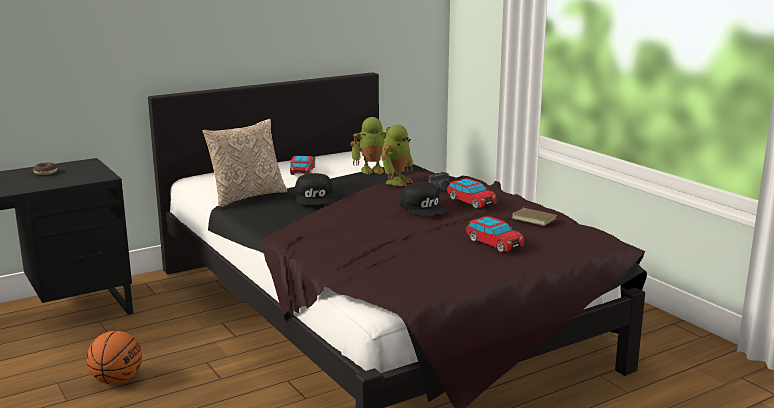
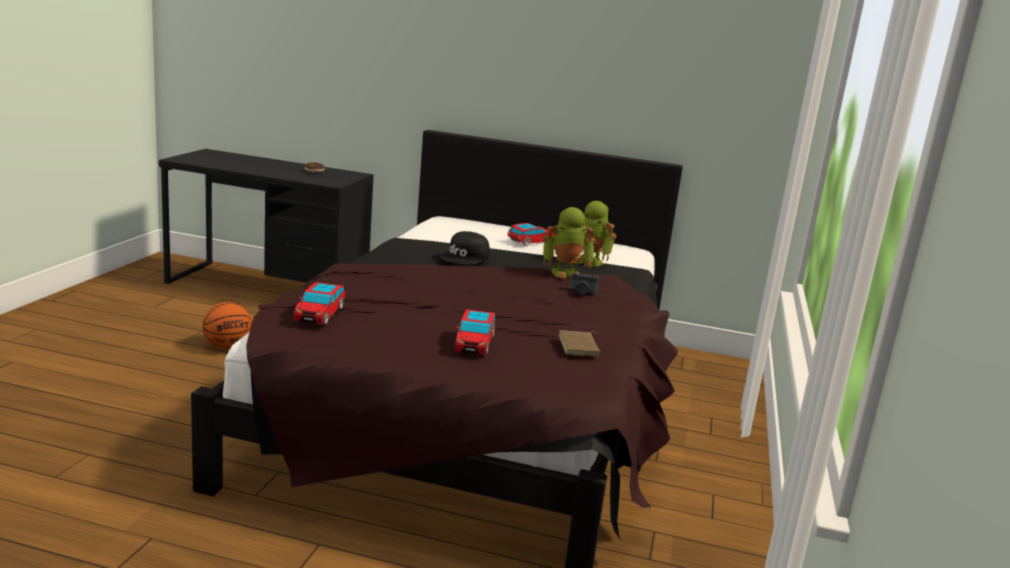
camera: 45 degrees right, 0 degrees up
pillow [202,119,288,207] -> none
black cap [400,182,448,215] -> none
toy car [447,179,497,208] -> toy car moved to [294,282,345,324]

